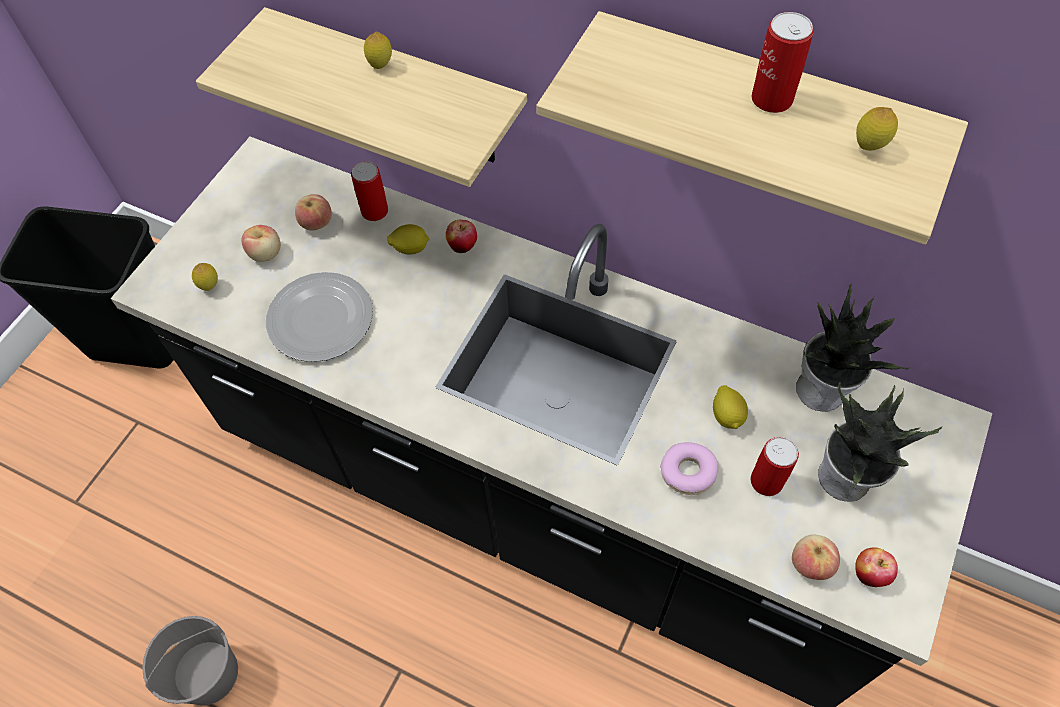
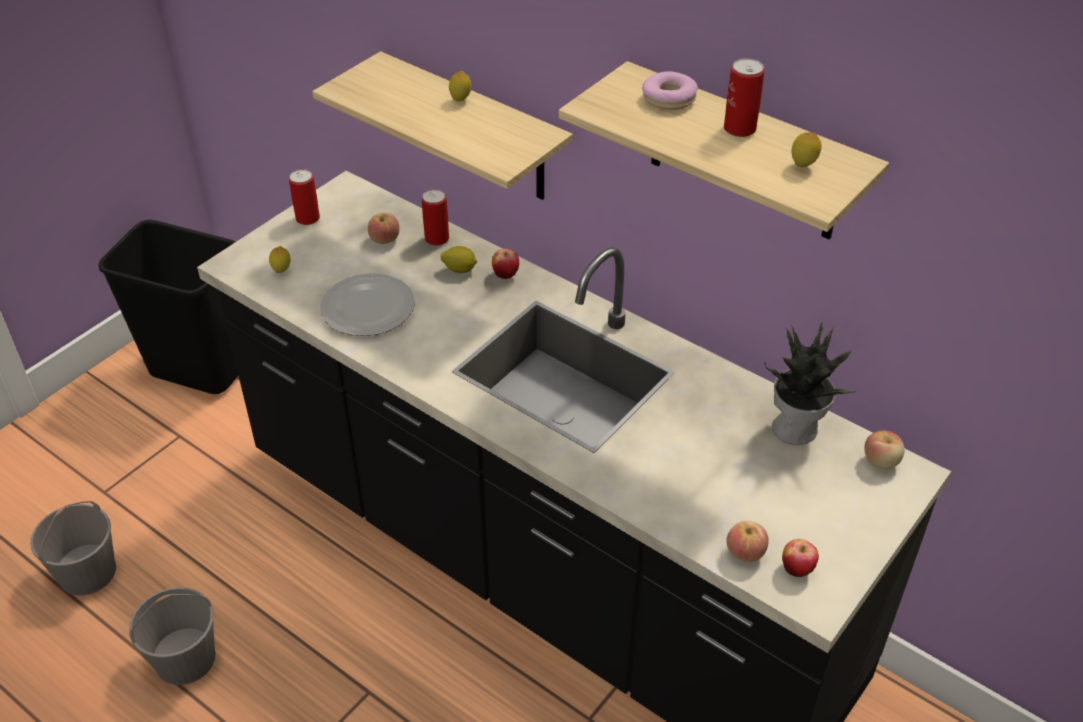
camera: 10 degrees right, 15 degrees down
apple [242,225,281,262] -> apple moved to [864,431,905,469]
donut [660,442,718,495] -> donut moved to [642,71,698,110]
lemon [713,385,748,429] -> none
can [750,437,799,496] -> can moved to [289,169,320,225]
potted plant [818,382,942,502] -> none
none -> grey bucket [30,501,116,596]

